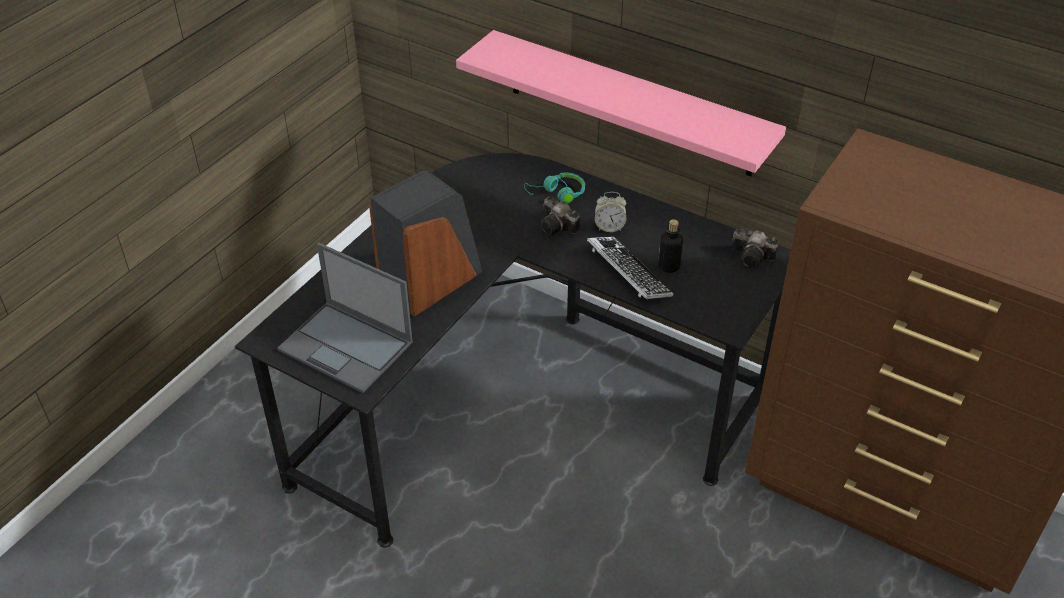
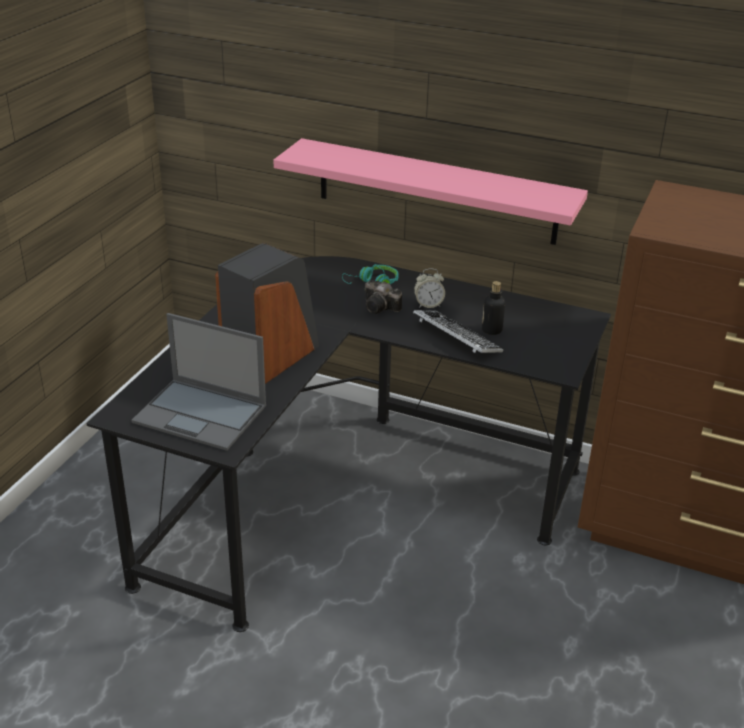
camera: 10 degrees left, 10 degrees down
camera [732,229,779,268] -> none

